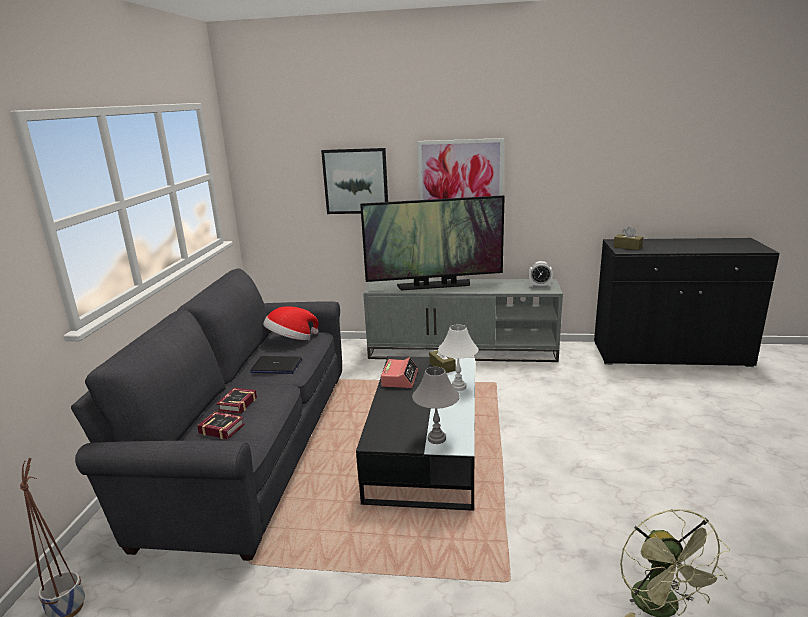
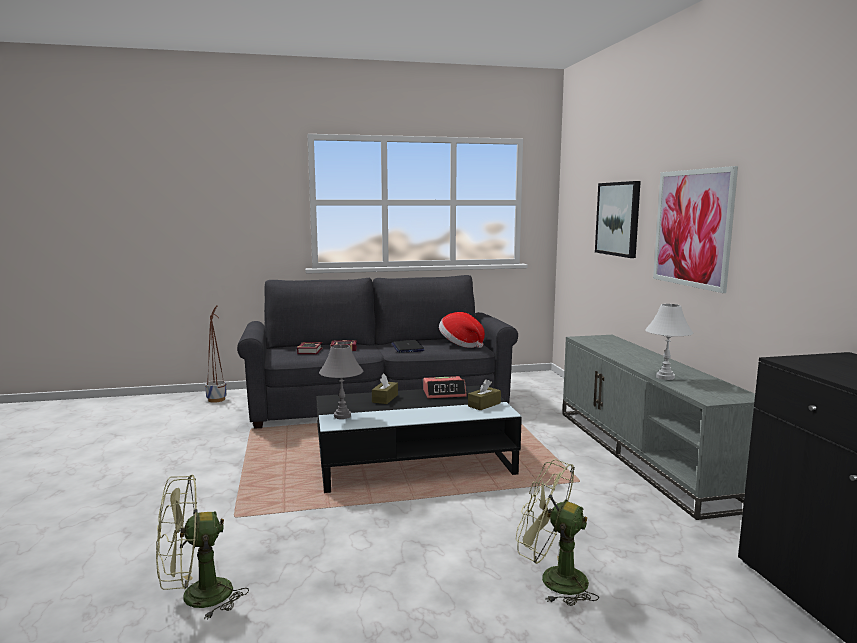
camera: 70 degrees right, 10 degrees down
television [360,195,505,290] -> none
white table lamp [438,324,478,391] -> white table lamp moved to [645,304,693,380]
alarm clock [529,261,553,288] -> none
brown tissue box [614,227,643,250] -> brown tissue box moved to [372,374,398,404]
none -> green fan [516,459,599,606]

